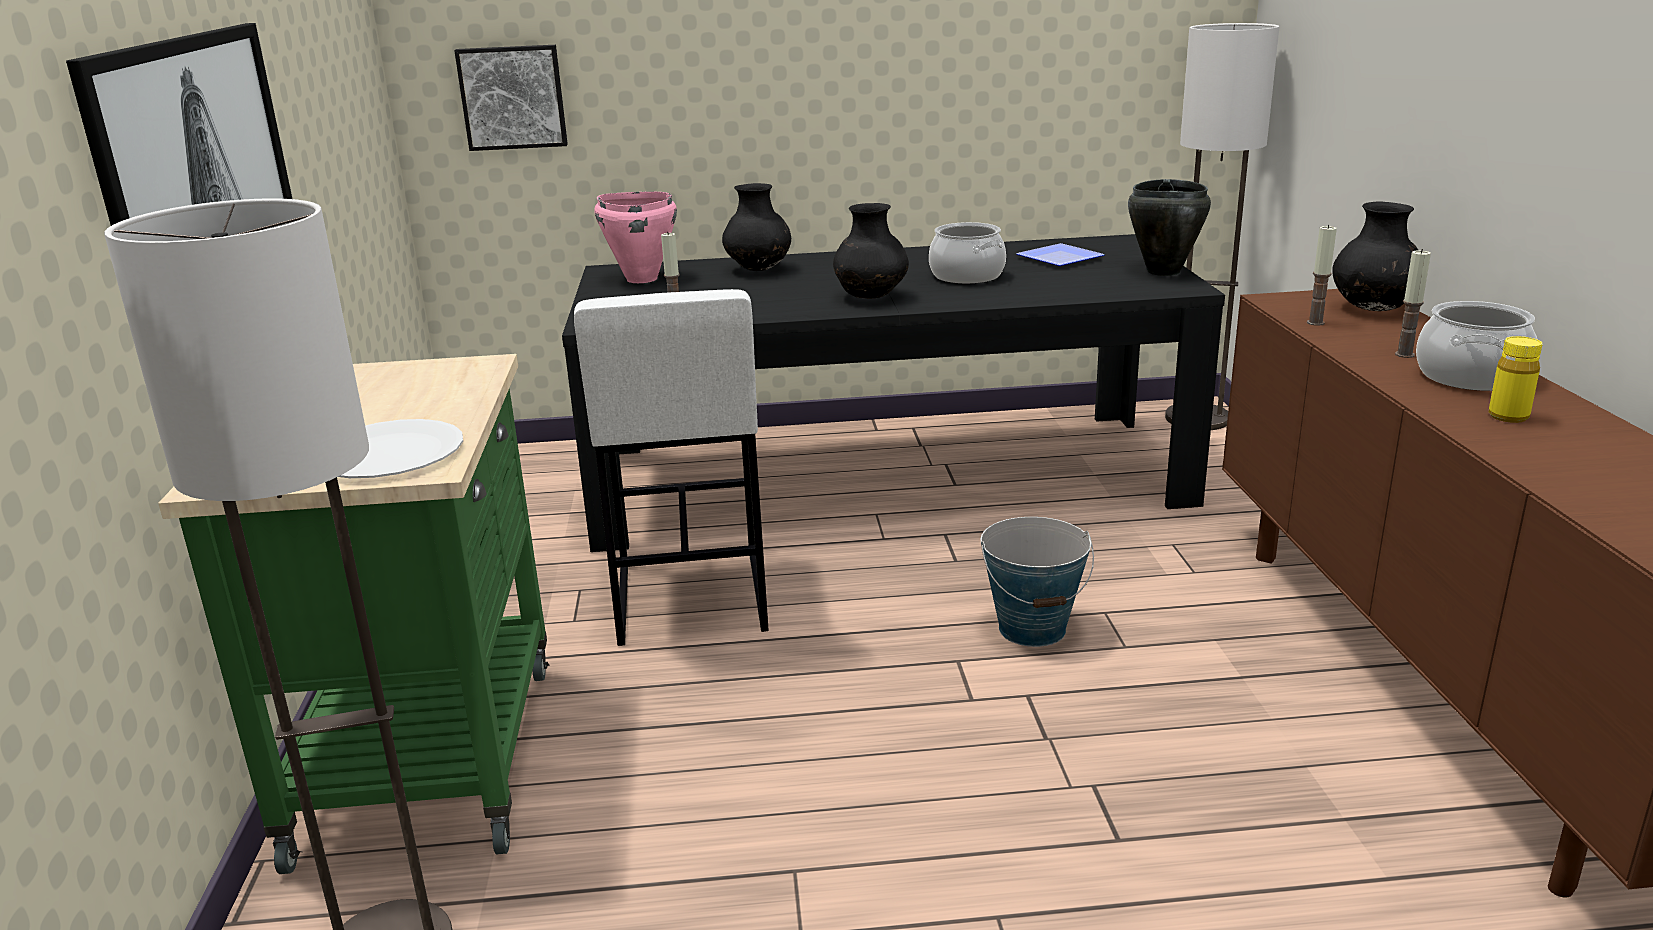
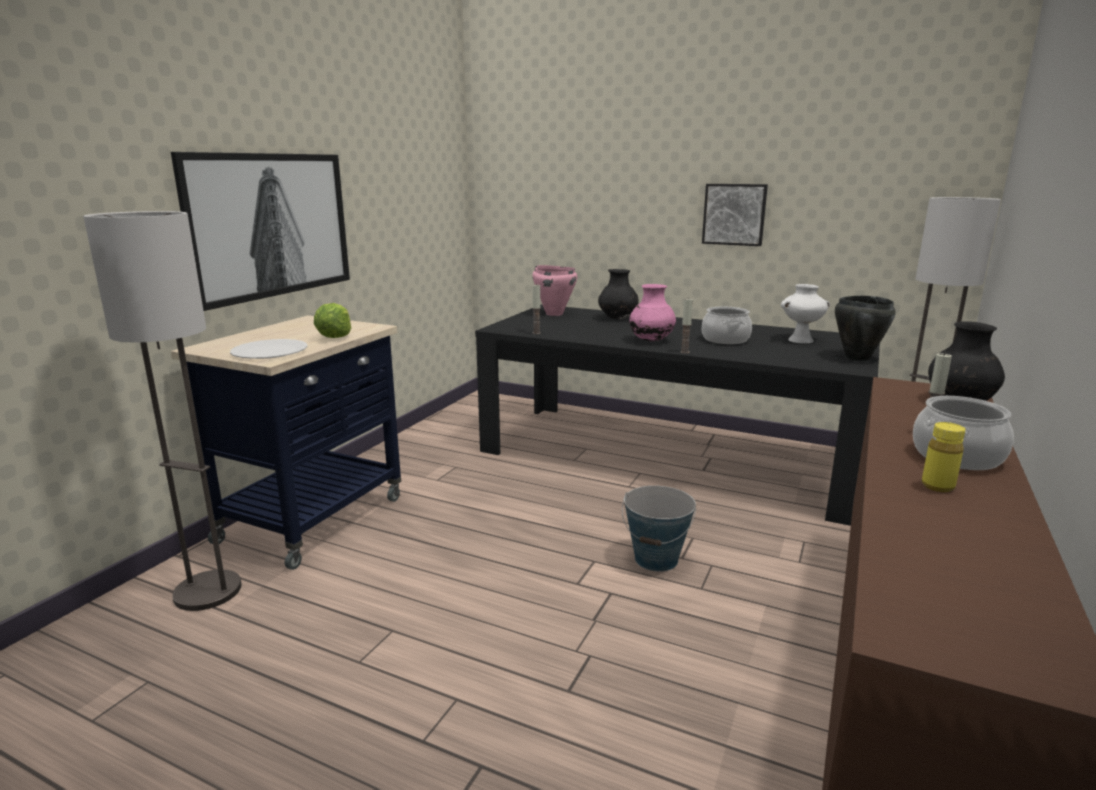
camera: 30 degrees right, 5 degrees down
green cart [158,354,550,874] -> blue cart [171,315,401,570]
picture [454,45,568,151] -> picture moved to [702,184,768,246]
white stool [574,289,769,646] -> none
black vase [833,203,909,299] -> pink vase [629,284,676,341]
plate [1016,243,1105,266] -> white vase [781,284,830,343]
candle [1307,225,1337,326] -> candle moved to [680,297,693,354]
none -> lettuce [314,303,351,338]

